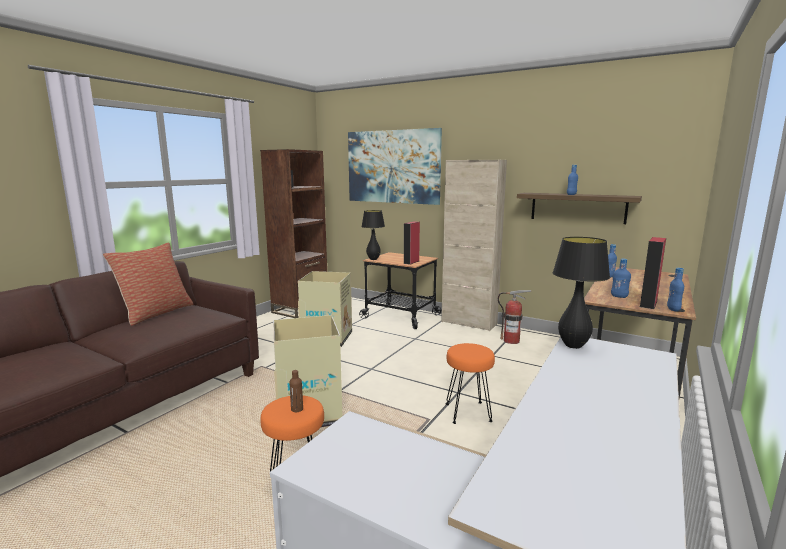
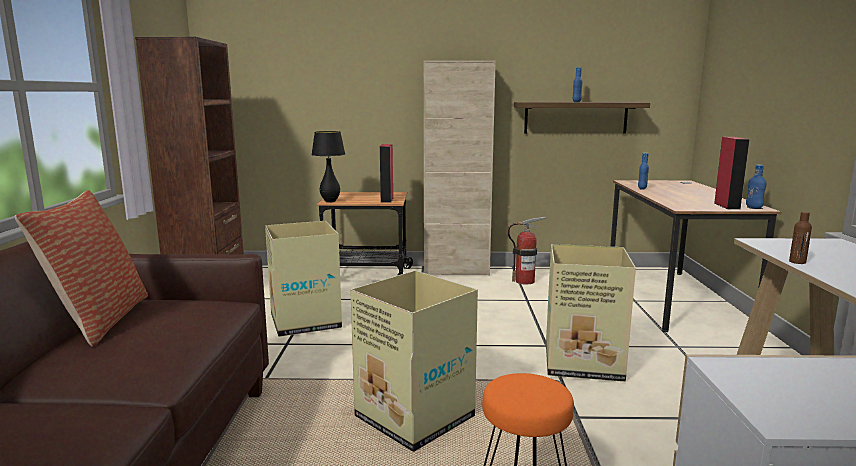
camera: 30 degrees left, 0 degrees up
brown bottle [290,370,303,412] -> brown bottle moved to [789,212,812,264]
picture [348,128,442,205] -> none
orange stool [446,343,495,424] -> cardboard box [546,244,636,382]
black table lamp [553,237,610,349] -> none
blue bottle [611,259,631,298] -> none

